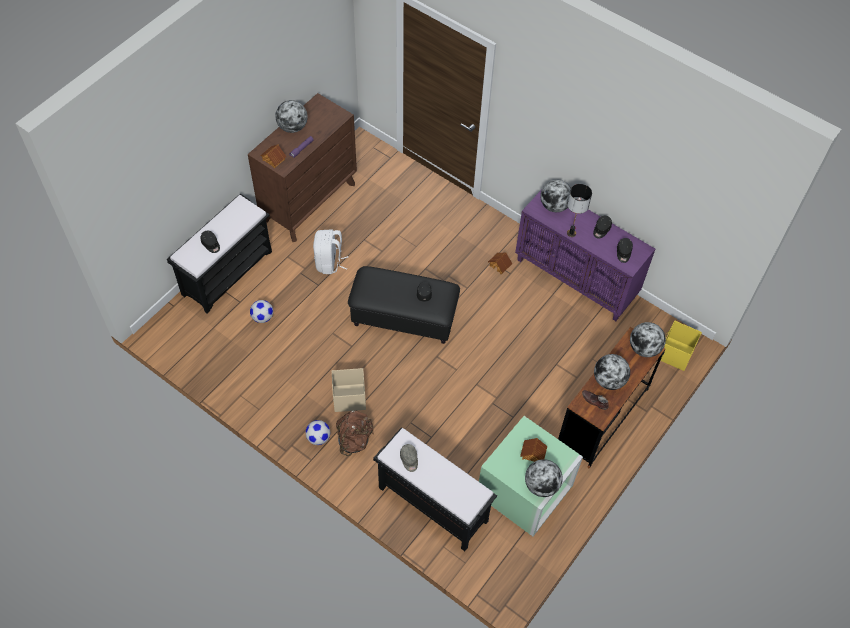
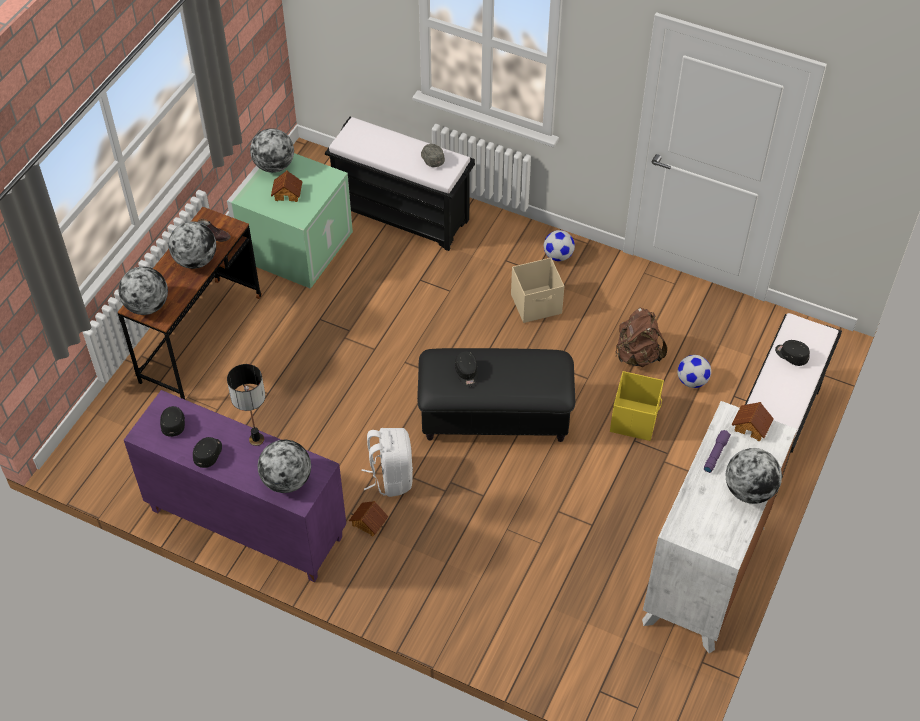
camera: 170 degrees right, 5 degrees down
brown dresser [248,93,357,242] -> white dresser [642,401,797,653]
white backpack [313,229,348,274] -> white backpack moved to [361,428,413,497]
brown backpack [336,411,374,456] -> brown backpack moved to [615,308,667,367]
yellow storage box [660,320,702,371] -> yellow storage box moved to [610,371,664,441]

